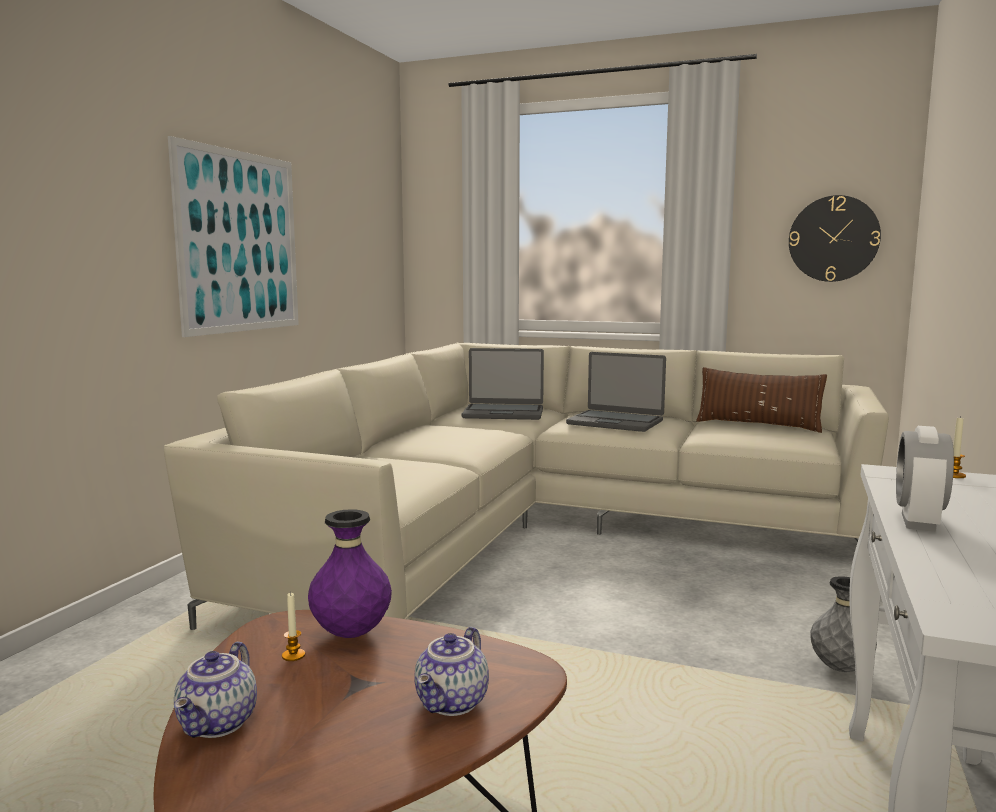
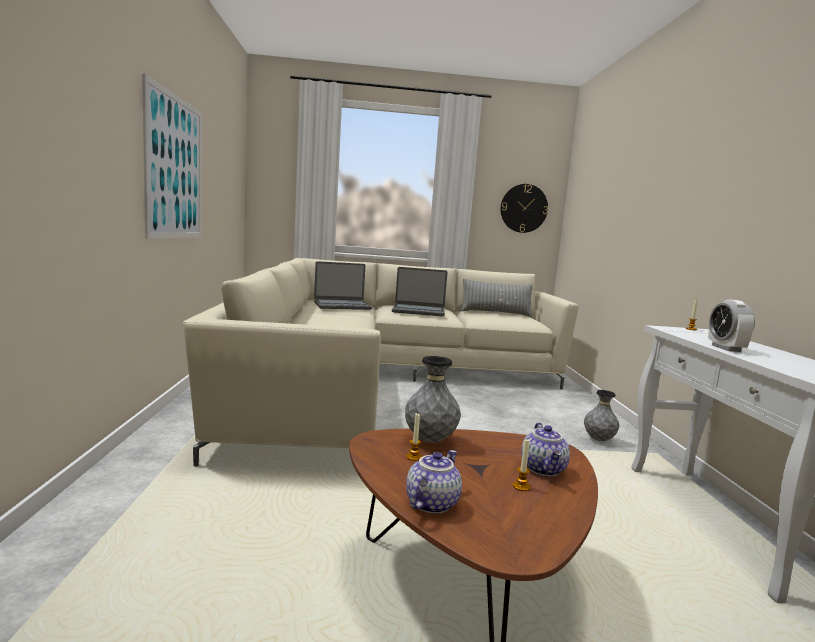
camera: 25 degrees left, 0 degrees up
teapot [174,641,257,738] -> teapot turned 135 degrees counterclockwise [406,450,462,514]
purple vase [308,509,392,638] -> grey vase [405,356,461,443]
brown pillow [696,367,827,433] -> grey pillow [461,279,533,317]
none -> candle [513,439,530,491]

